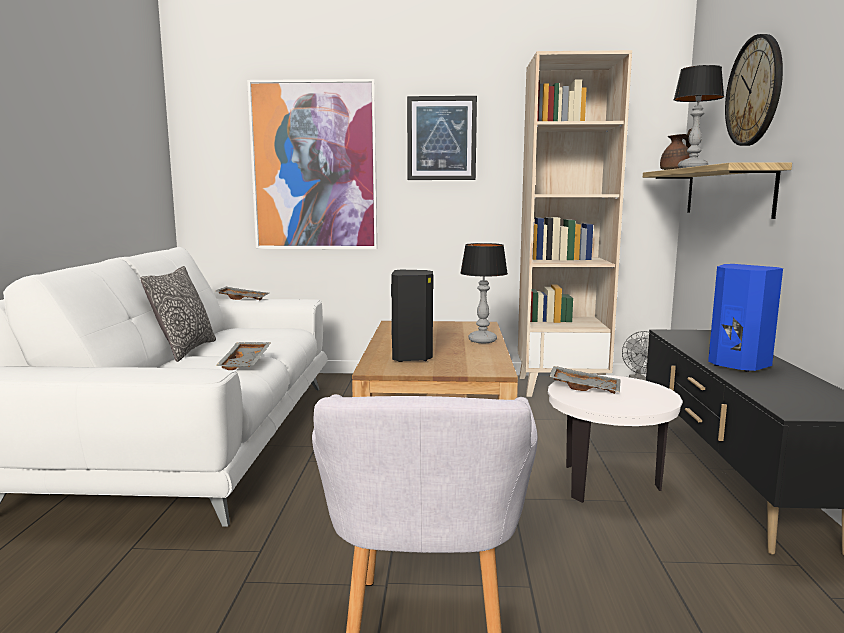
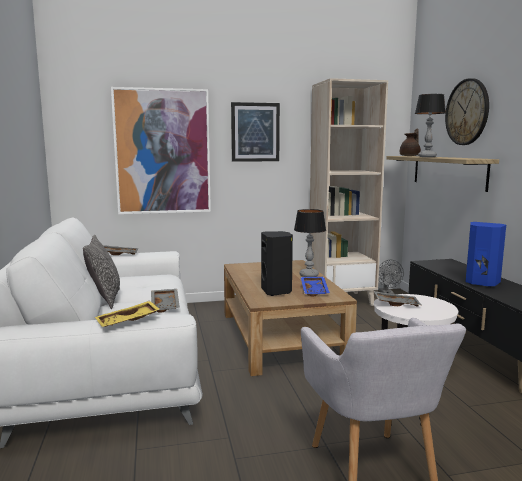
camera: 15 degrees left, 0 degrees up
none -> yellow tray [95,301,160,327]
none -> blue tray [301,277,330,296]

